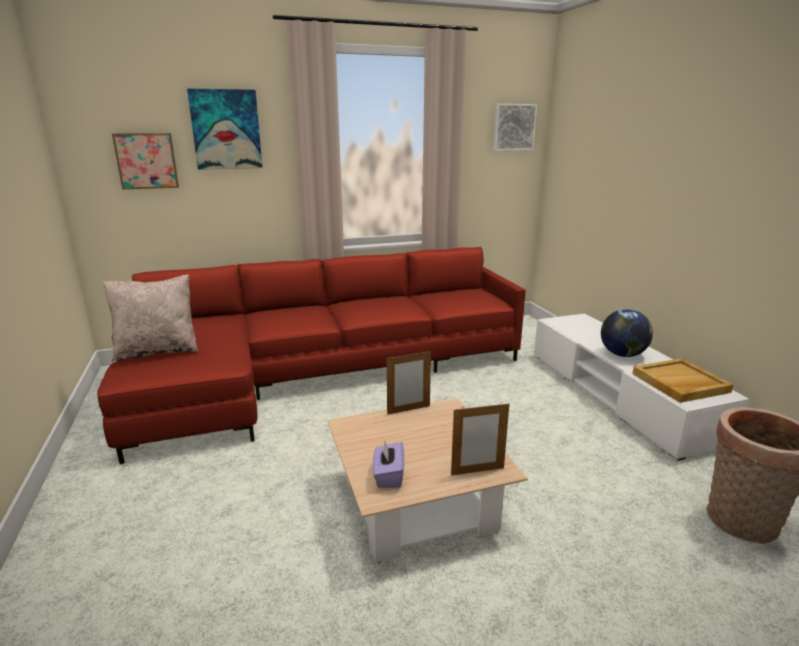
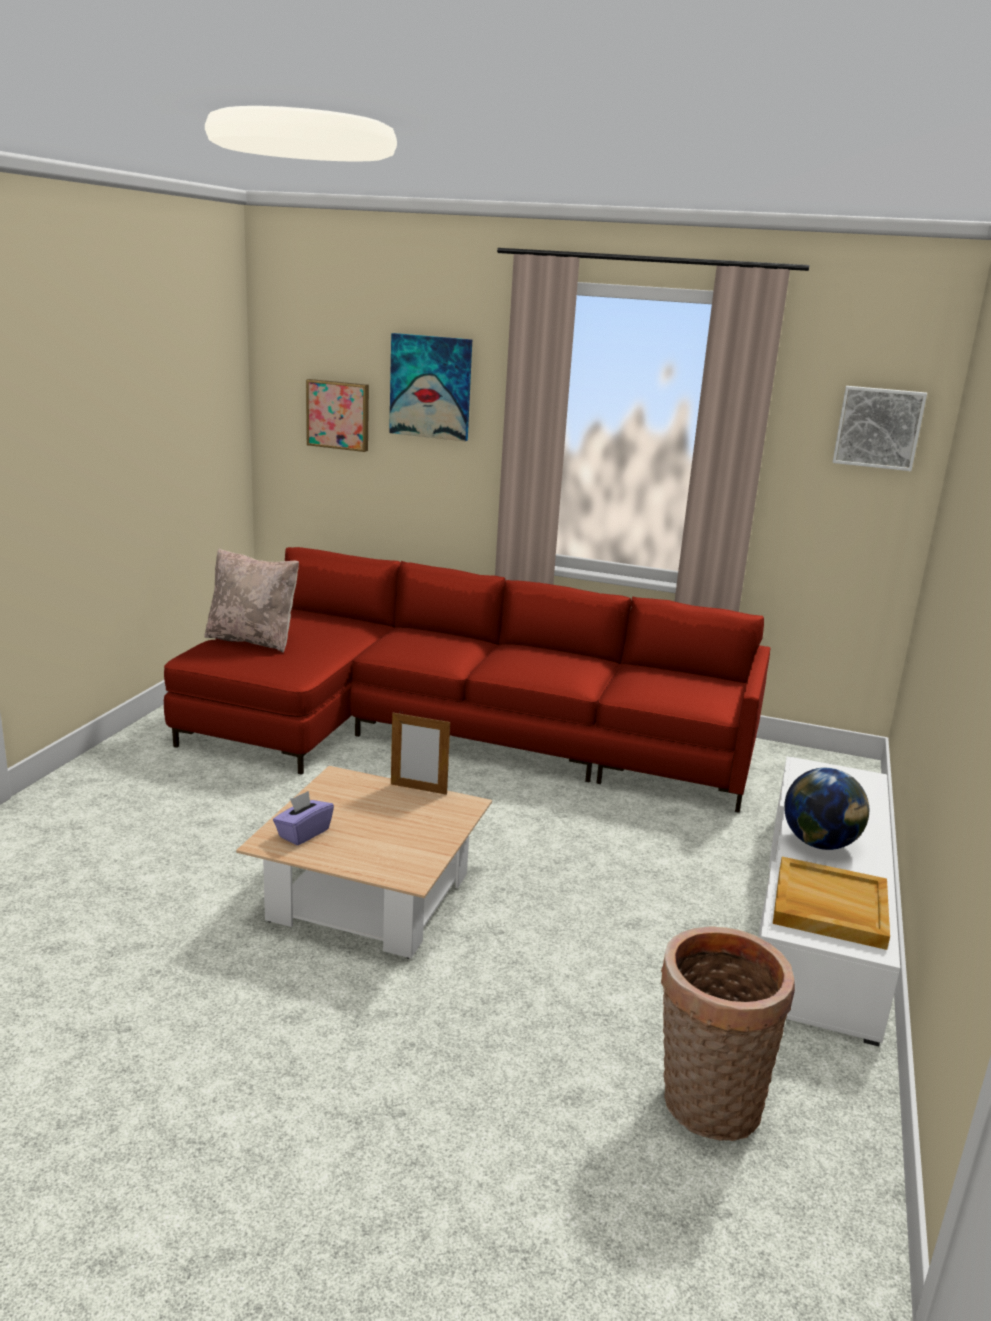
camera: 35 degrees right, 0 degrees up
picture frame [451,403,509,475] -> none

